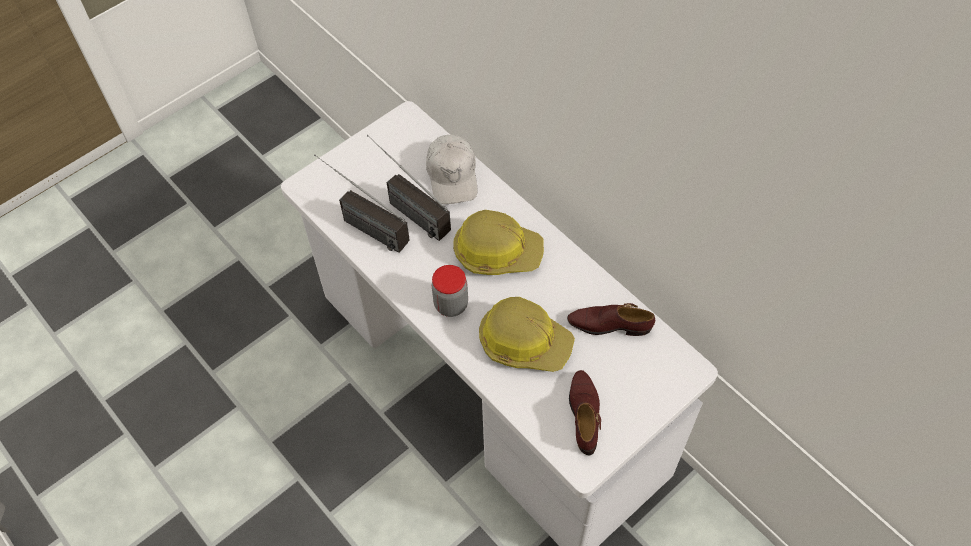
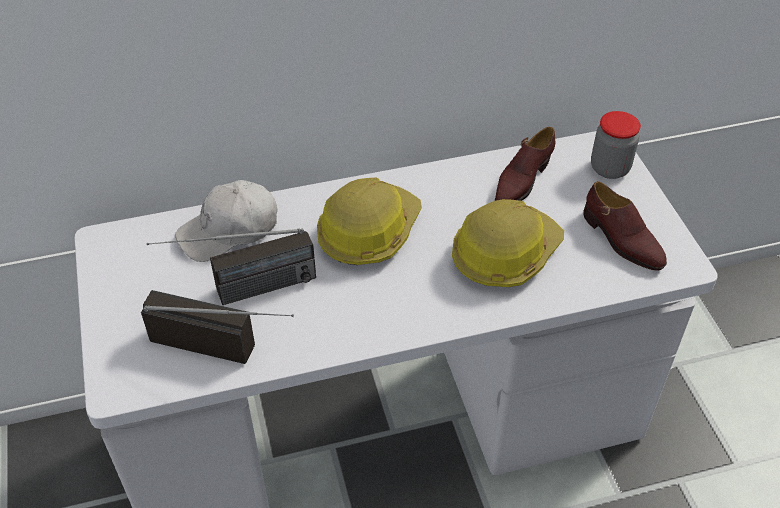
camera: 65 degrees left, 10 degrees down
radio [314,155,410,253] -> radio turned 135 degrees counterclockwise [141,290,294,364]
white cap [426,135,477,204] -> white cap turned 135 degrees clockwise [175,180,277,262]
jar [432,265,468,317] -> jar moved to [591,111,641,179]
brown shoe [569,370,601,455] -> brown shoe turned 150 degrees counterclockwise [583,181,667,271]

